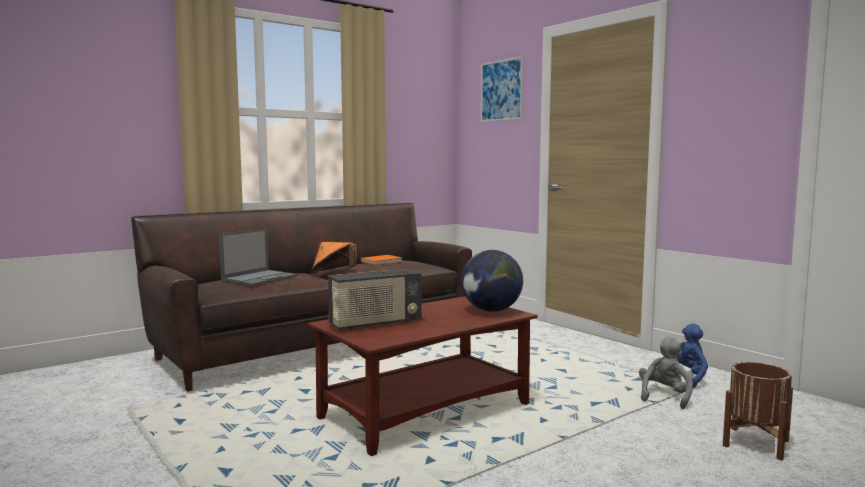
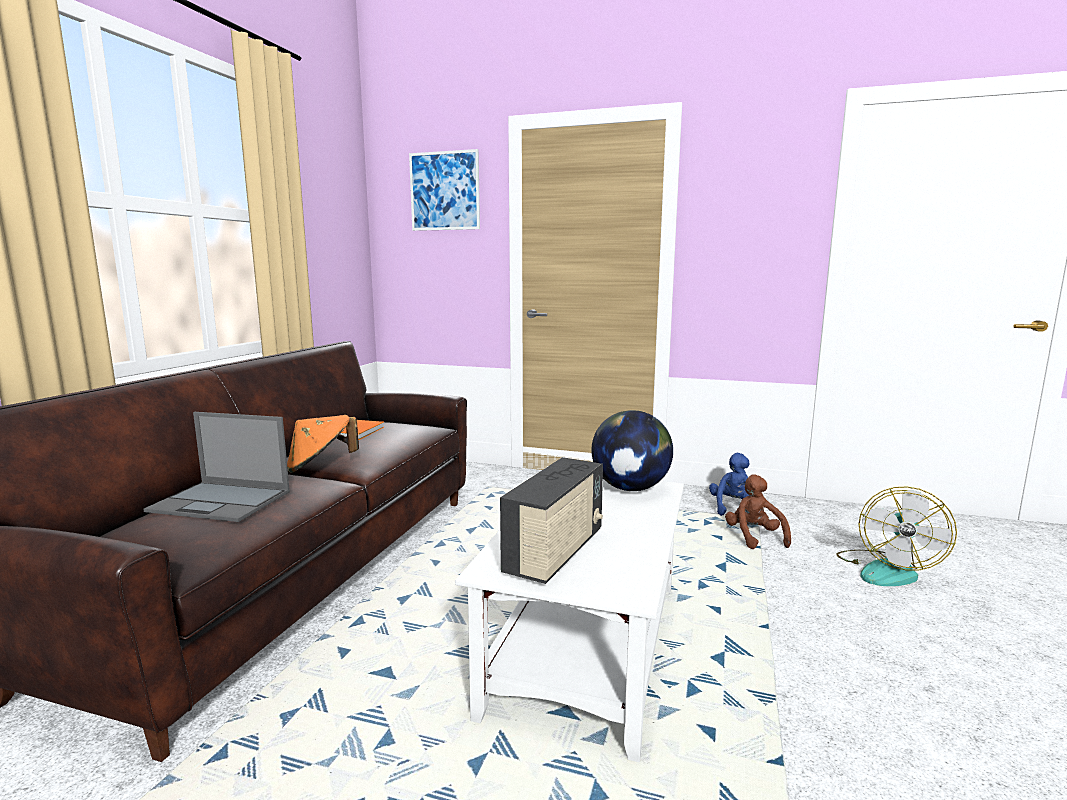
camera: 35 degrees left, 5 degrees up
laptop [219,228,298,286] -> laptop turned 105 degrees clockwise [144,412,290,522]
brown coffee table [308,296,538,456] -> white coffee table [455,479,684,762]
grey plush toy [639,337,693,409] -> brown plush toy [725,474,791,549]
brown planter [723,362,793,460] -> fan [836,486,957,586]

